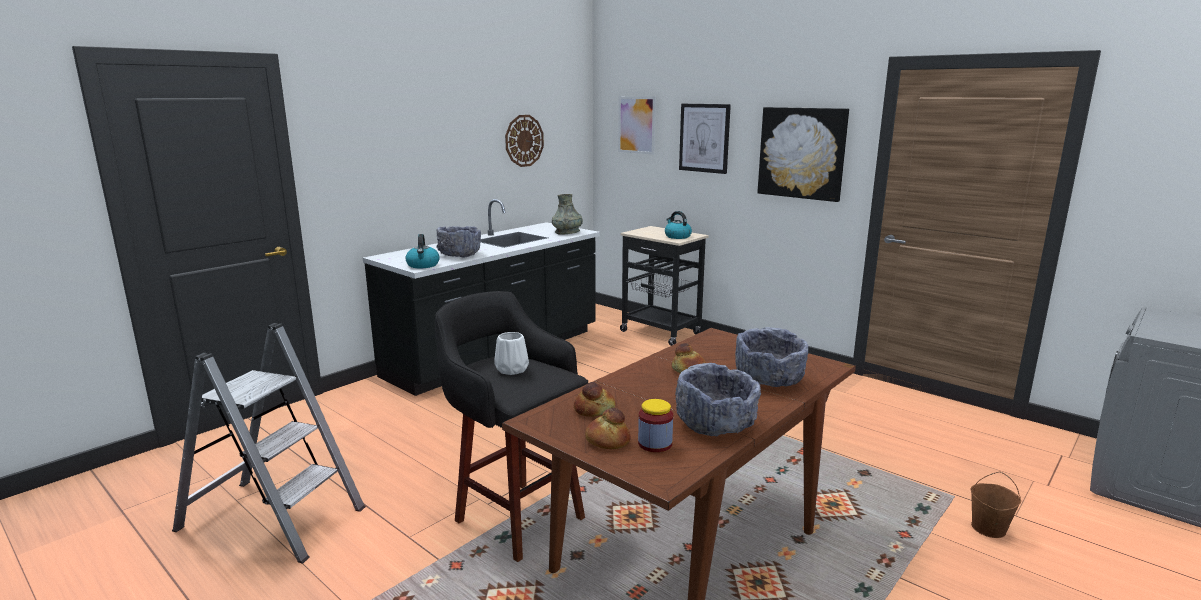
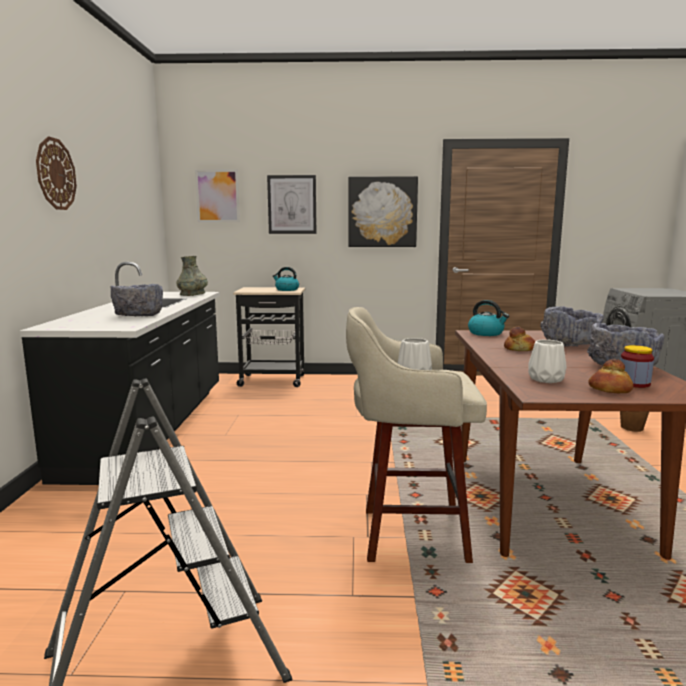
camera: 40 degrees left, 5 degrees down
kettle [405,234,440,268] -> kettle moved to [468,300,509,336]
black stool [435,291,588,562] -> beige stool [346,307,487,563]
wall clock [505,115,544,167] -> wall clock moved to [36,136,77,210]
bread [574,382,616,417] -> white vase [528,340,567,383]

